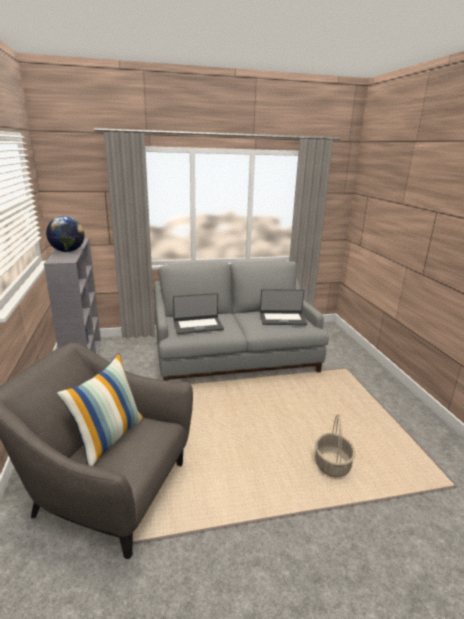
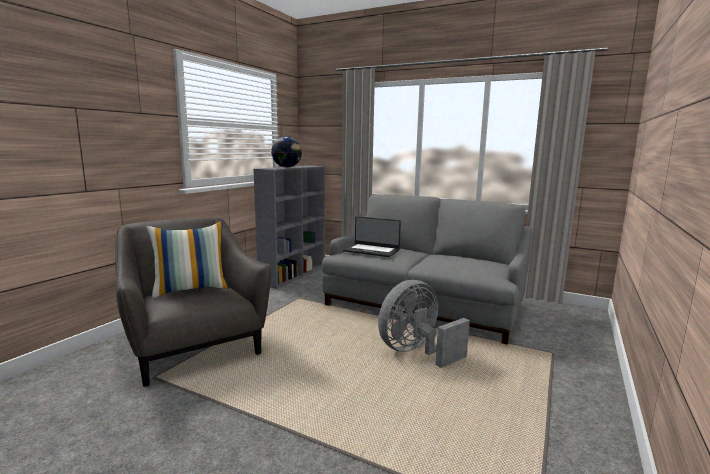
camera: 40 degrees right, 10 degrees down
laptop [260,289,307,325] -> none
basket [315,415,355,477] -> none
none -> grey fan [378,280,470,368]

